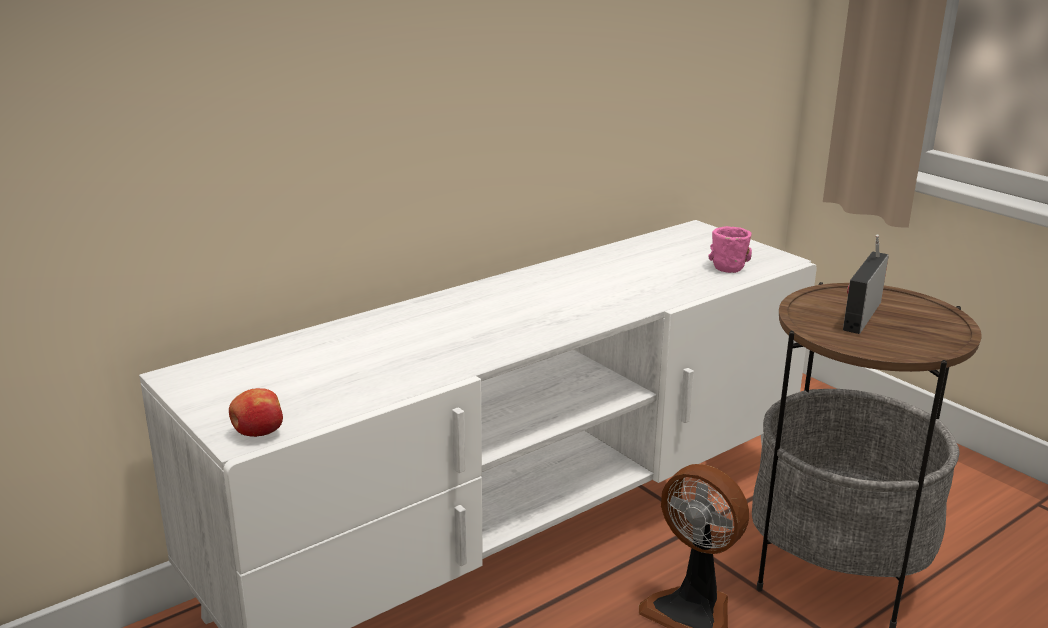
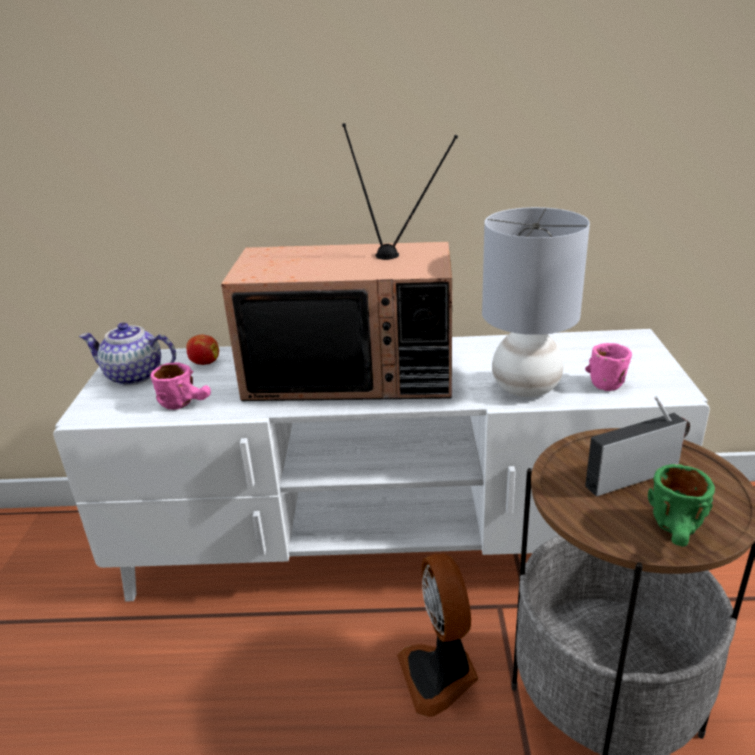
camera: 40 degrees right, 5 degrees up
apple [229,388,283,437] -> apple moved to [186,335,219,365]
none -> teapot [79,322,176,386]
none -> pink mug [150,362,211,410]
none -> television [221,123,458,401]
none -> grey table lamp [482,207,590,397]
none -> green mug [648,464,715,547]

